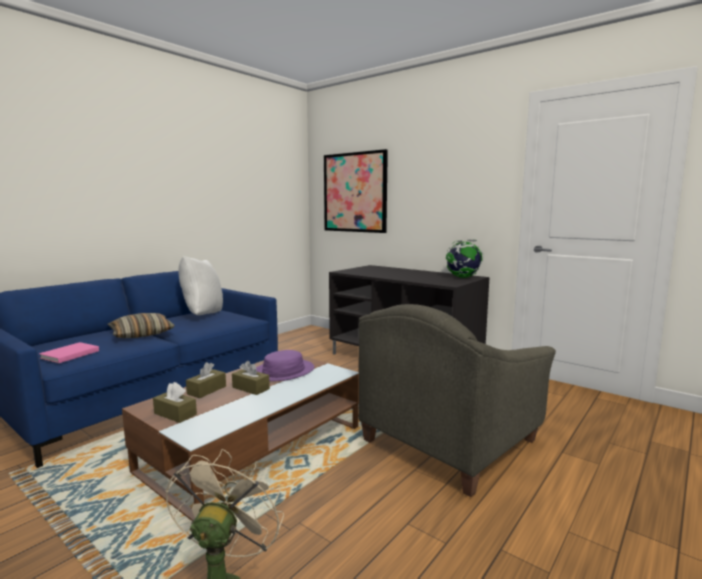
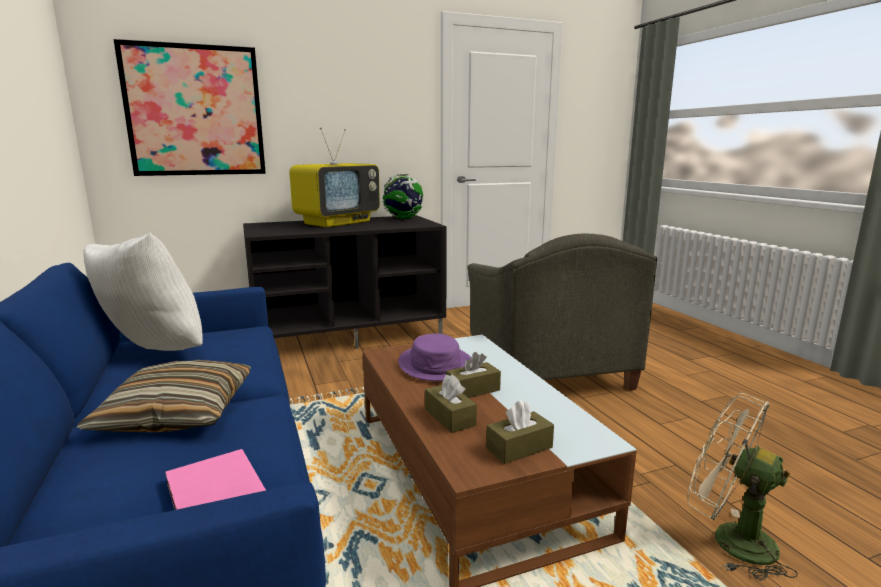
camera: 60 degrees left, 5 degrees up
none -> television [289,127,380,227]

